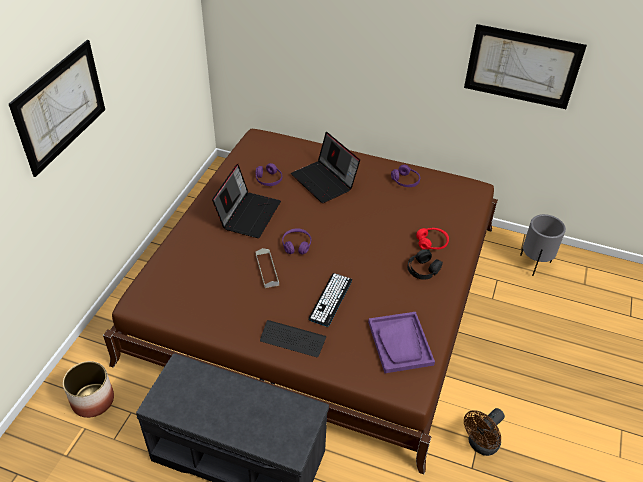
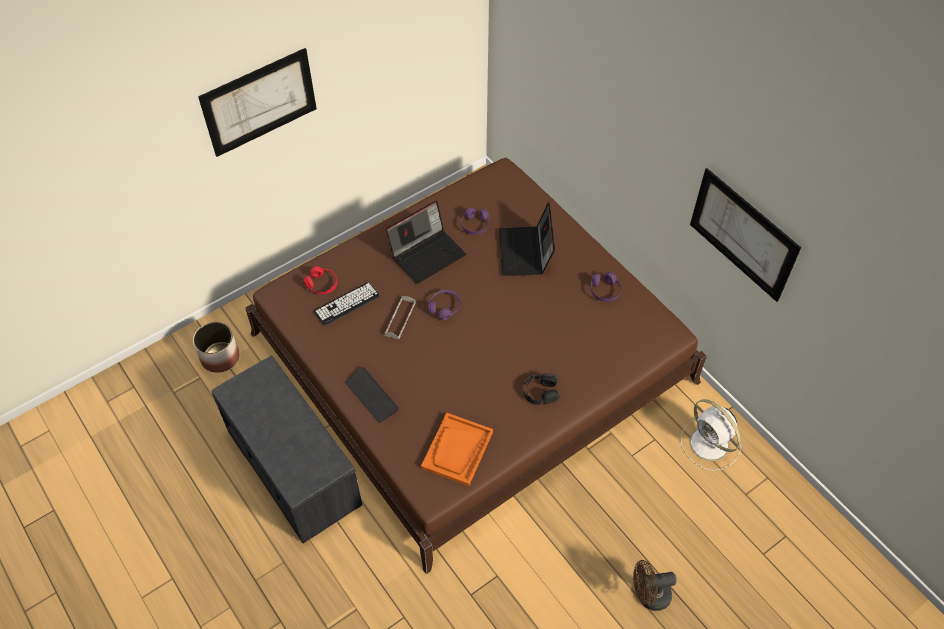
camera: 35 degrees right, 10 degrees up
keyboard [309,273,352,327] -> keyboard moved to [314,282,380,326]
purple tray [368,312,435,373] -> orange tray [421,413,493,486]
red headphones [416,228,449,250] -> red headphones moved to [303,266,337,294]
brown fan [464,408,505,456] -> brown fan moved to [633,560,677,611]
grey planter [520,214,566,276] -> white fan [681,399,741,471]

